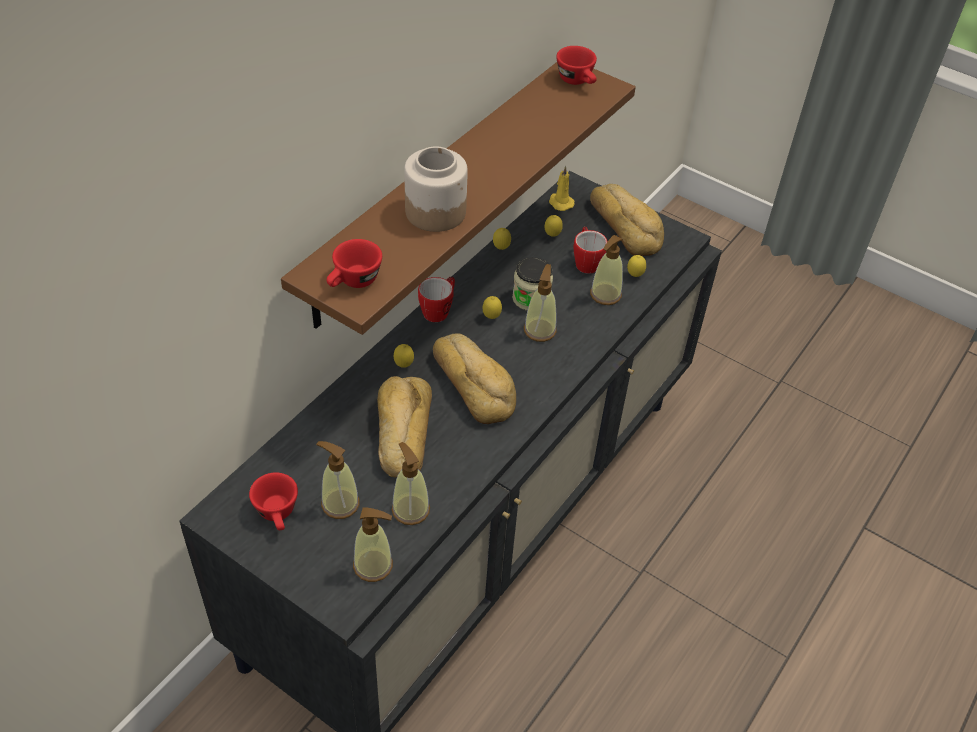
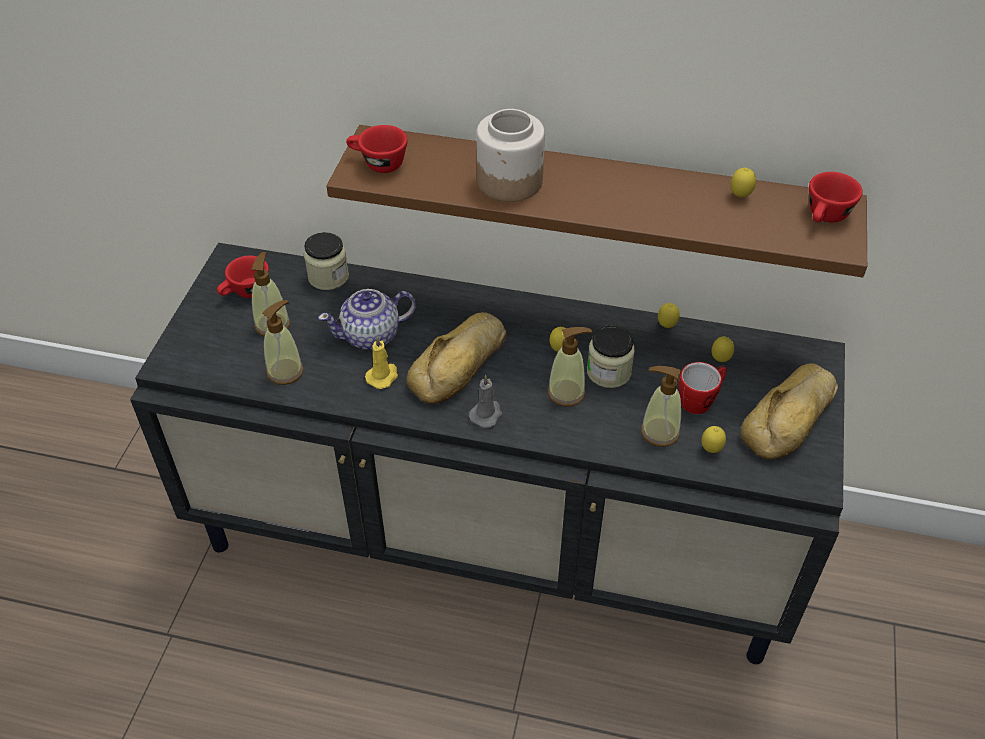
camera: 70 degrees right, 0 degrees up
soap dispenser [353,508,393,582] -> none
bread [377,376,432,478] -> teapot [318,289,416,350]
lemon [394,344,414,368] -> lemon moved to [731,168,756,197]
mug [418,276,455,322] -> none
yellow candle [549,166,575,211] -> yellow candle moved to [365,336,398,389]
none -> jar [304,232,349,290]
none -> grey candle [469,375,503,428]

